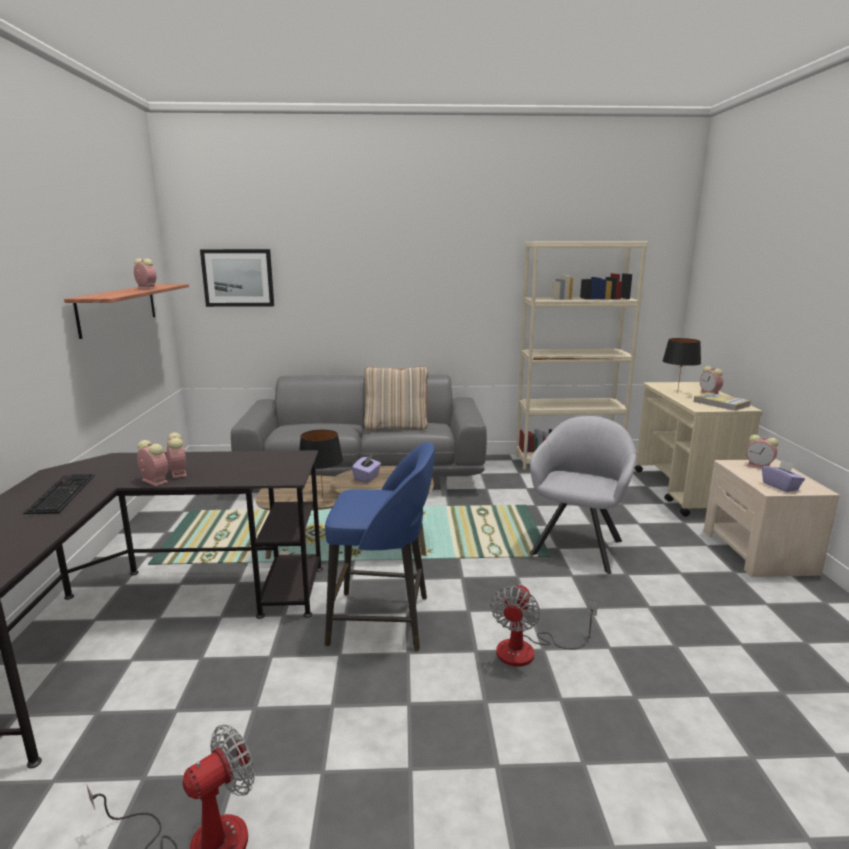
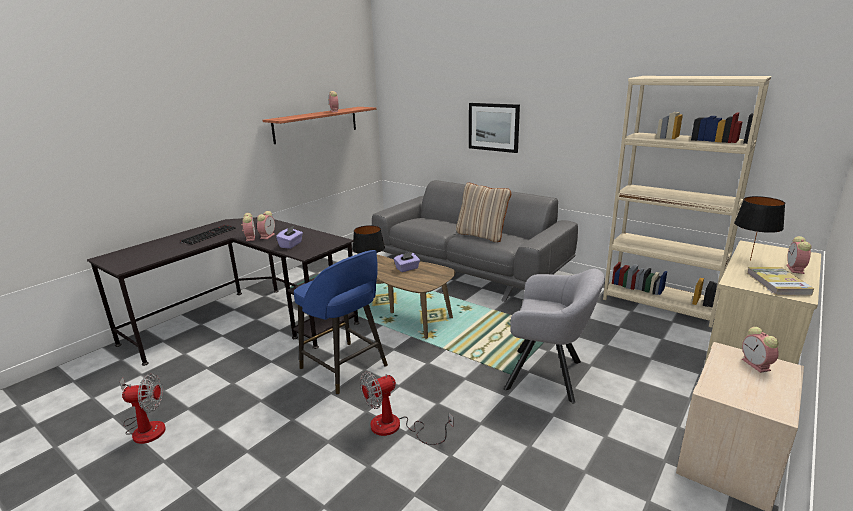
camera: 40 degrees right, 5 degrees up
picture [200,249,274,307] -> picture moved to [469,103,520,153]
grey armchair [530,416,637,574] -> grey armchair turned 45 degrees clockwise [504,269,605,404]
purple tissue box [762,460,805,492] -> purple tissue box moved to [276,226,303,249]

